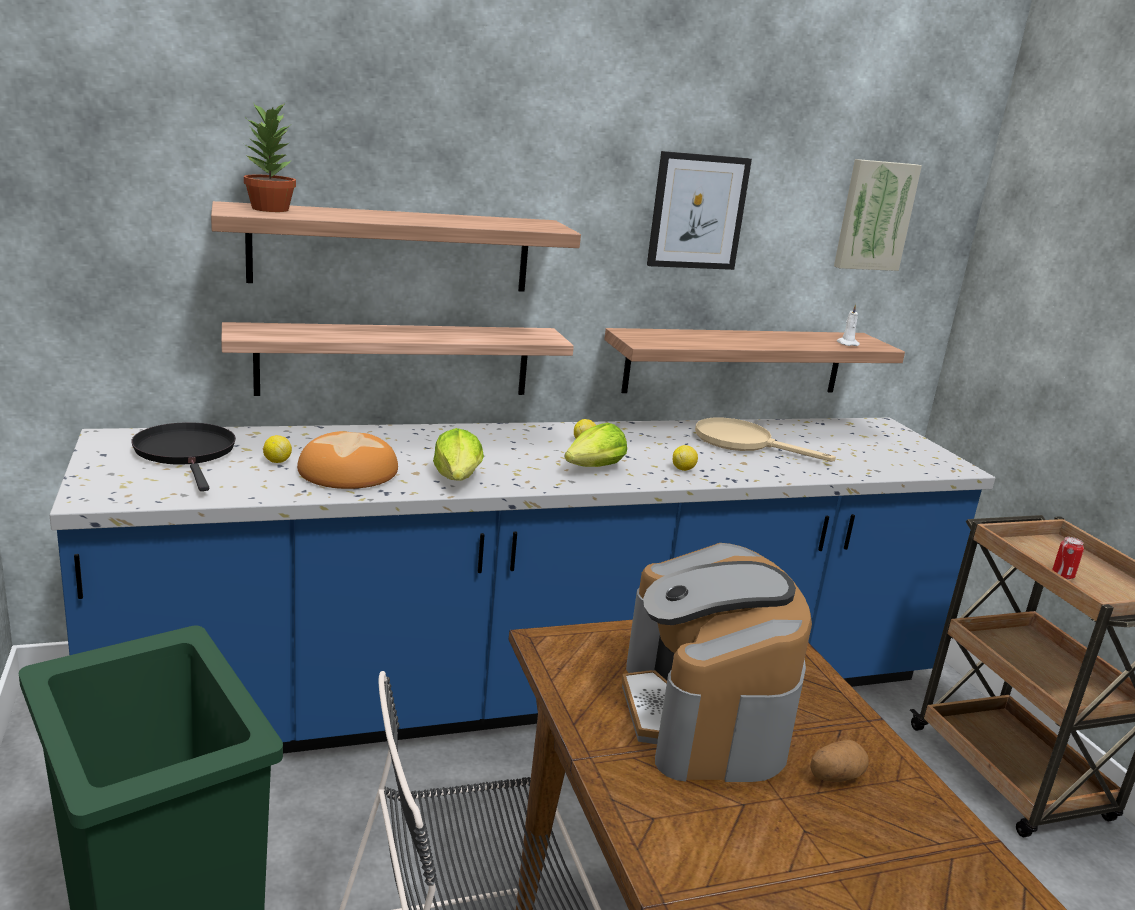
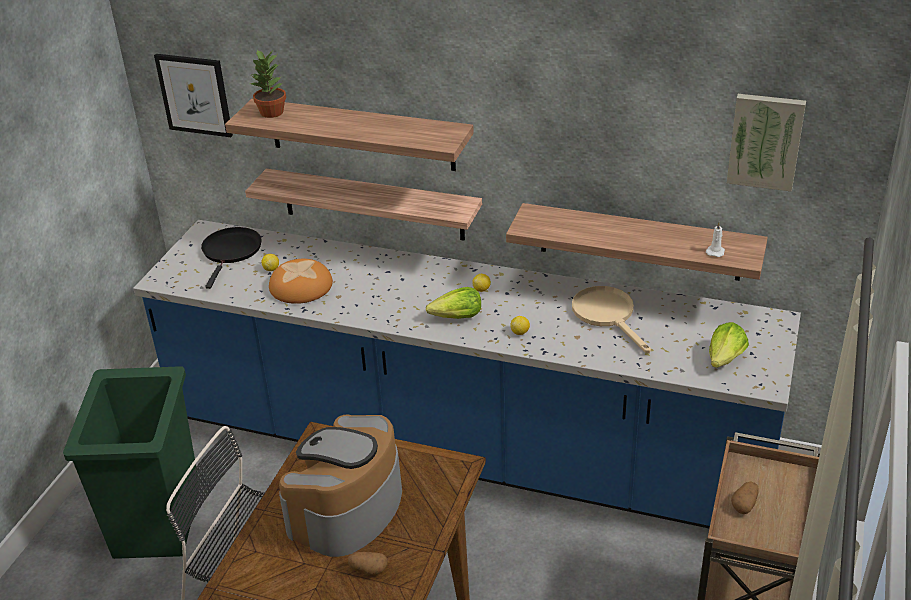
camera: 40 degrees right, 15 degrees up
lettuce [433,428,484,480] -> lettuce moved to [709,322,749,368]
picture [647,151,752,270] -> picture moved to [154,54,233,137]
can [1052,537,1084,579] -> potato [731,481,759,514]

